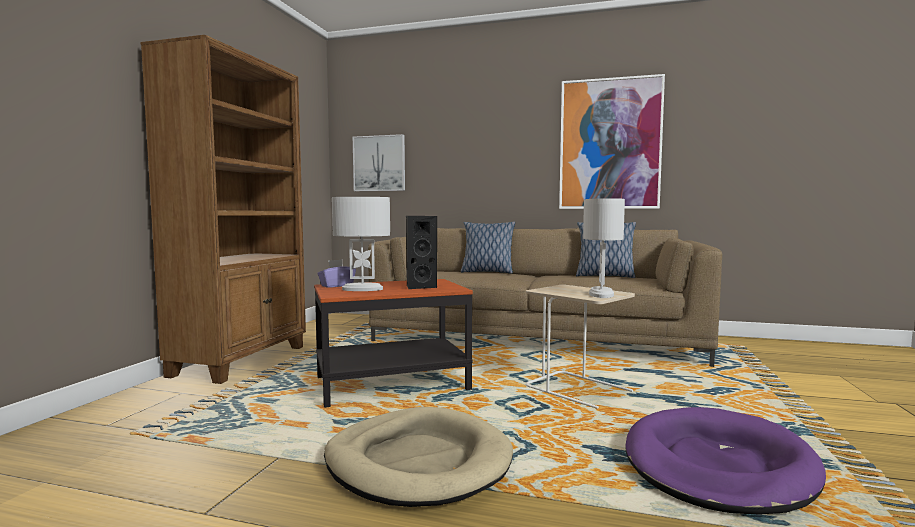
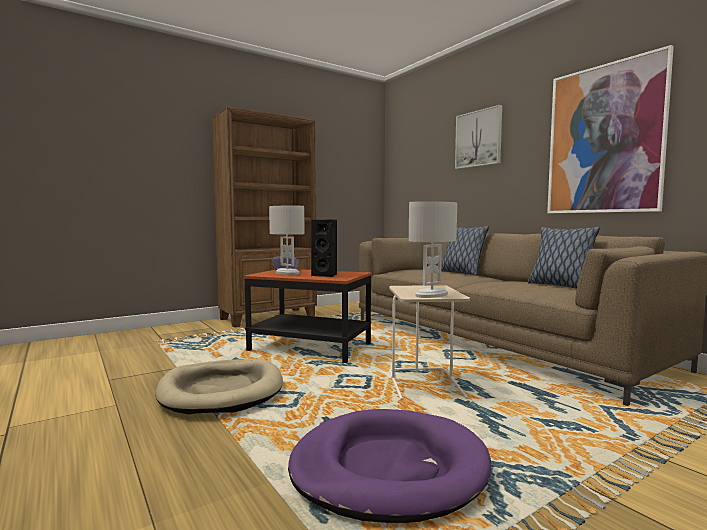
camera: 40 degrees right, 0 degrees up
picture [353,134,405,191] -> picture moved to [455,105,502,169]

